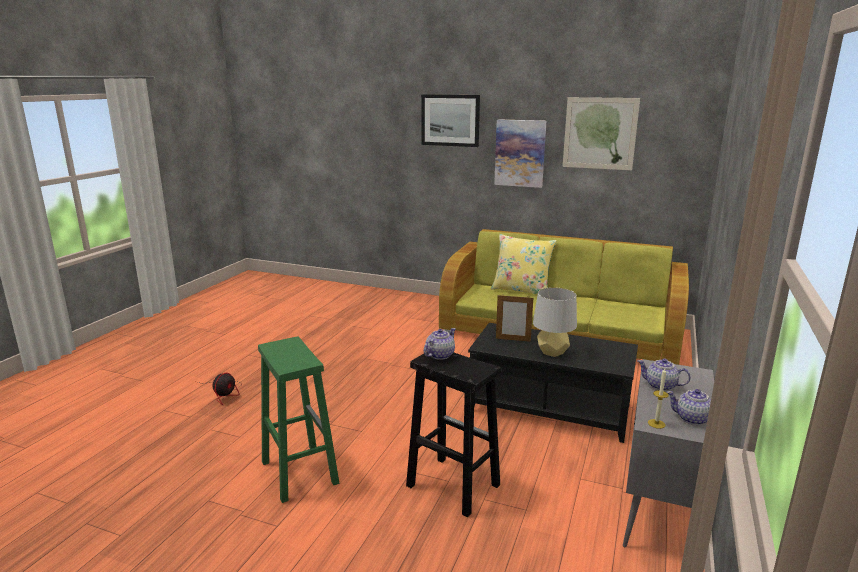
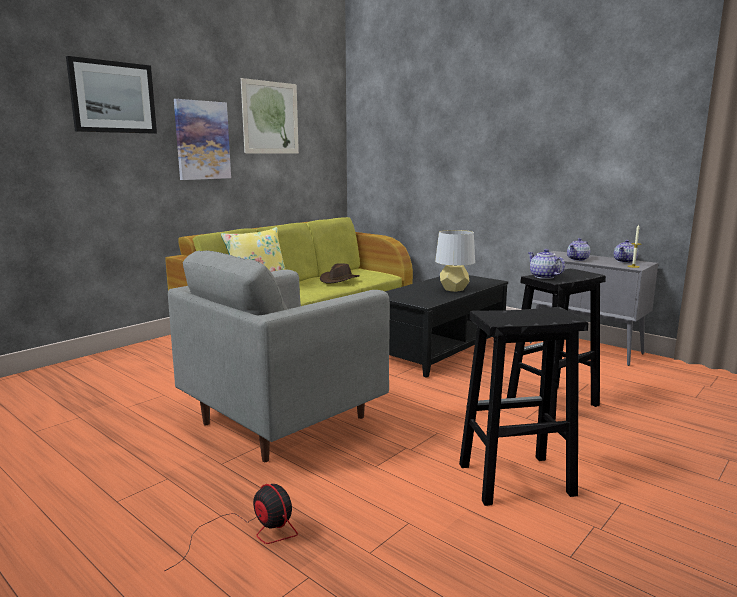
camera: 70 degrees left, 5 degrees down
green stool [258,336,339,503] -> black stool [459,307,588,506]
picture frame [496,295,533,342] -> none
none -> grey armchair [168,251,390,462]
none -> brown hat [320,263,360,283]

